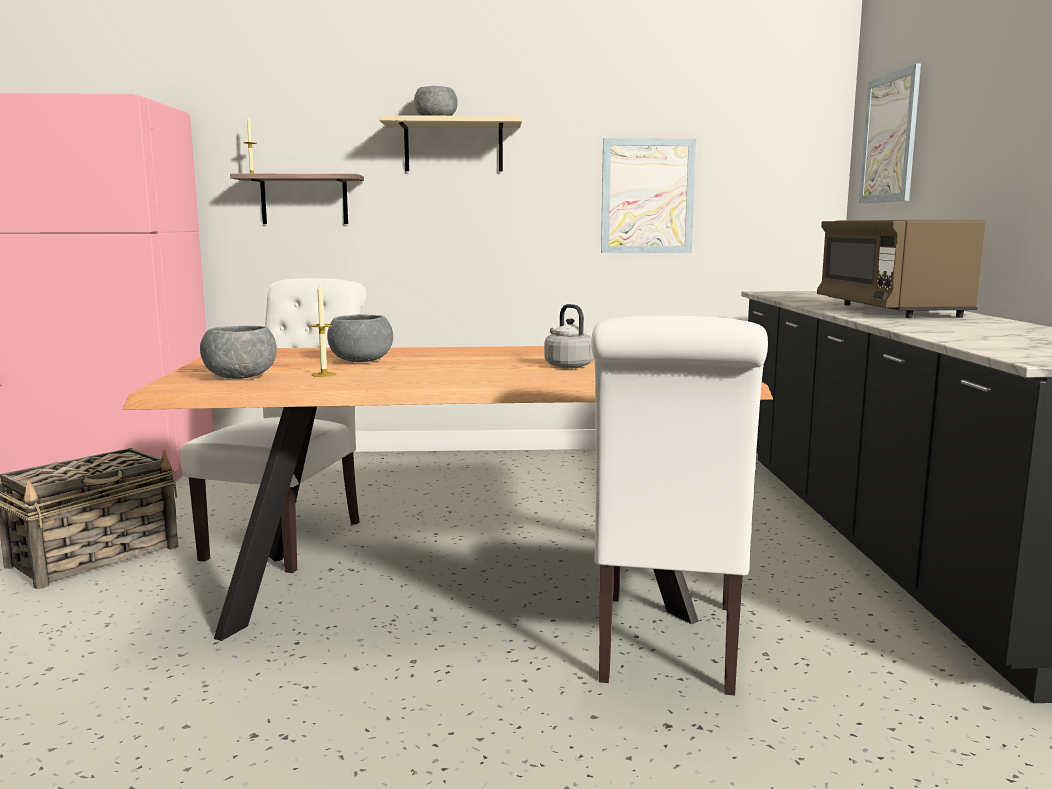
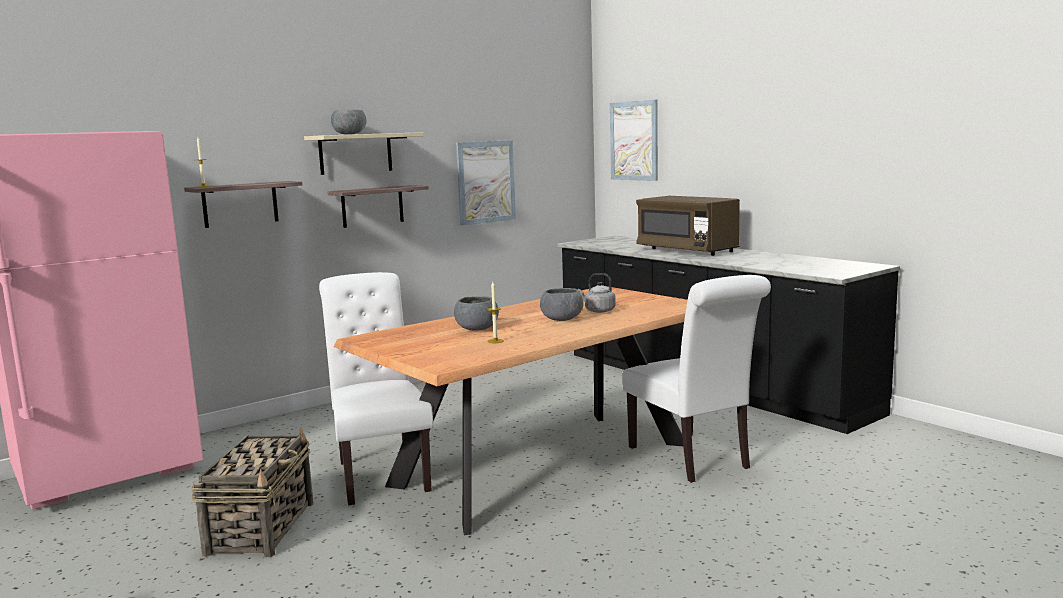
camera: 35 degrees left, 0 degrees up
grey bowl [200,326,277,379] -> grey bowl moved to [540,288,584,321]
none -> shelf [328,185,429,228]

